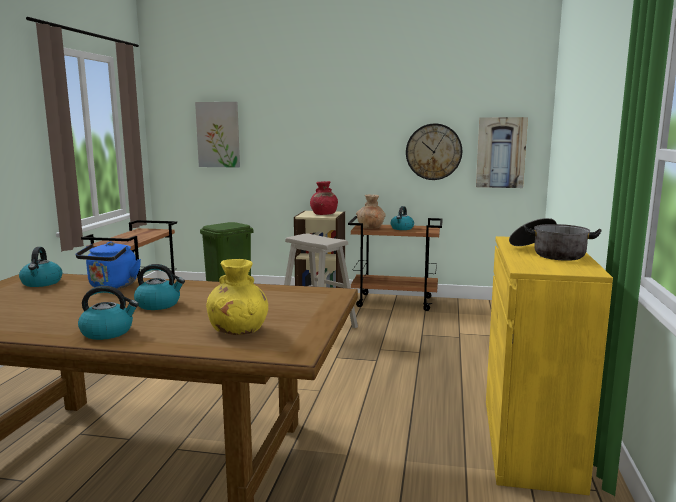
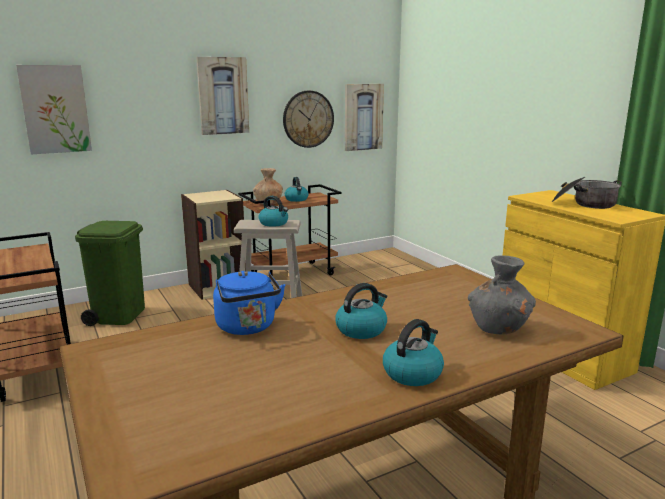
camera: 40 degrees left, 5 degrees up
kettle [19,247,62,287] -> kettle moved to [259,196,288,227]
yellow vase [206,259,268,335] -> grey vase [468,256,536,334]
red vase [310,181,338,215] -> none
none -> picture [196,57,249,135]

